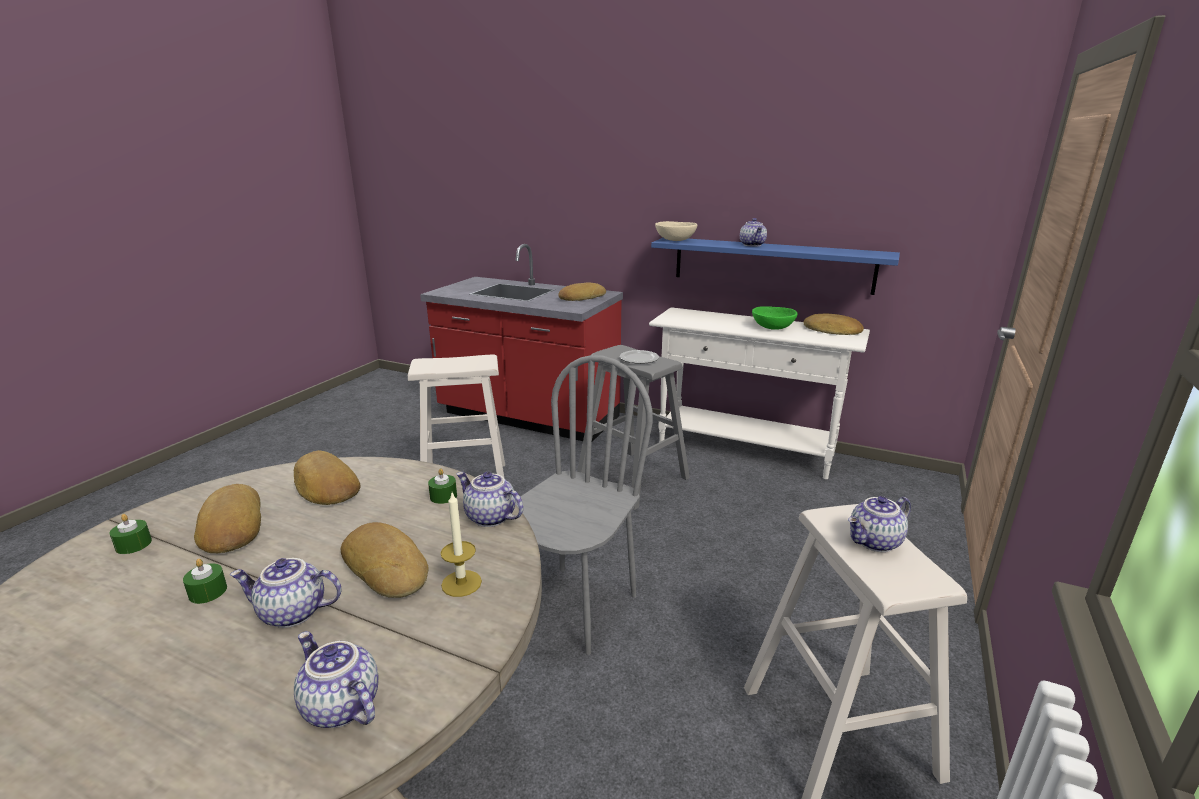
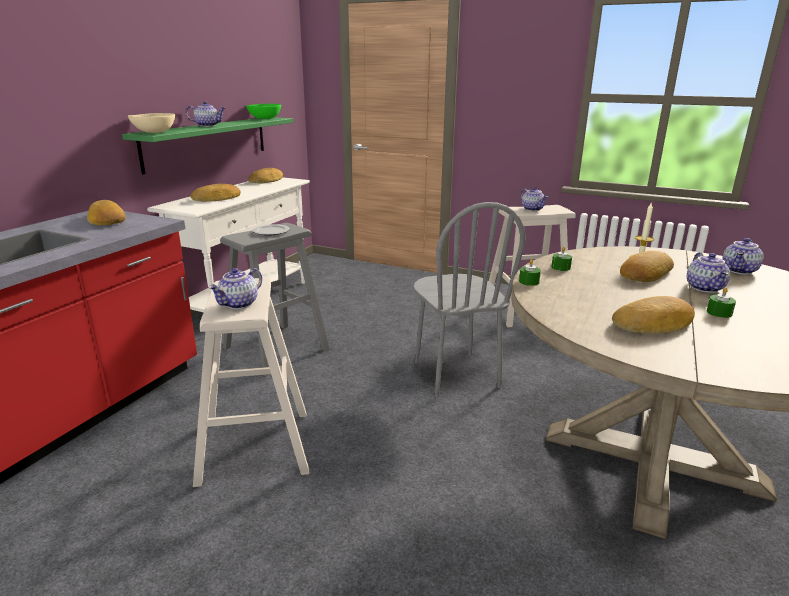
camera: 90 degrees left, 0 degrees up
green candle [109,514,152,554] -> green candle moved to [519,259,541,286]
bread [294,450,361,505] -> bread moved to [191,184,241,202]
teapot [456,472,523,527] -> teapot moved to [208,268,262,309]
grey chair [515,355,653,655] -> grey chair turned 135 degrees counterclockwise [413,202,526,398]
blue shelf [651,238,900,295] -> green shelf [122,117,293,175]
green bowl [752,306,798,330] -> green bowl moved to [246,104,281,119]

